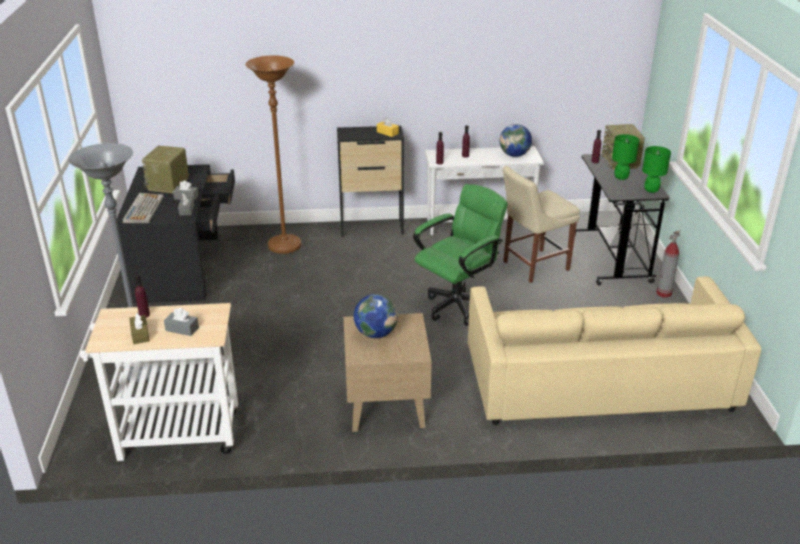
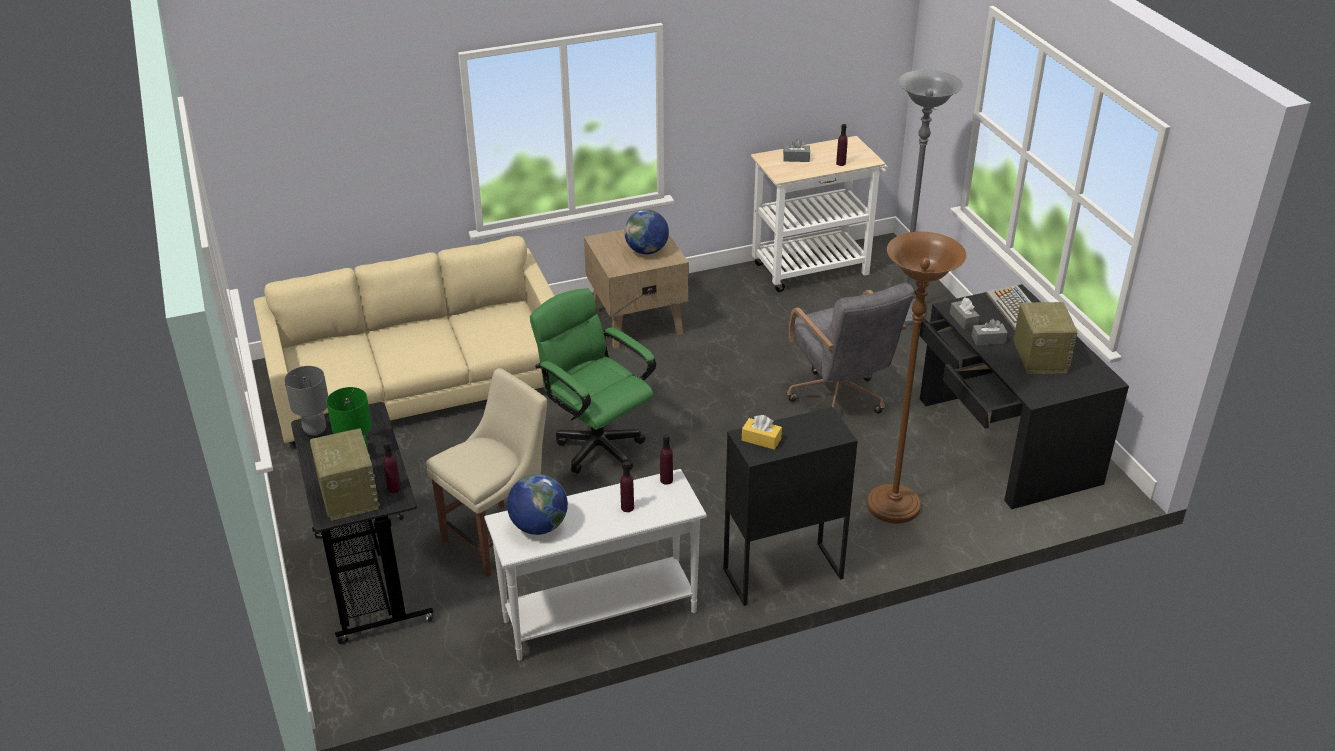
camera: 165 degrees right, 5 degrees up
brown tissue box [129,313,150,344] -> none
green office chair [413,184,508,326] -> green office chair turned 105 degrees clockwise [530,288,656,474]
green table lamp [642,146,671,193] -> grey table lamp [284,366,328,436]
fire extinguisher [656,230,681,298] -> none
none -> grey office chair [786,283,914,414]

